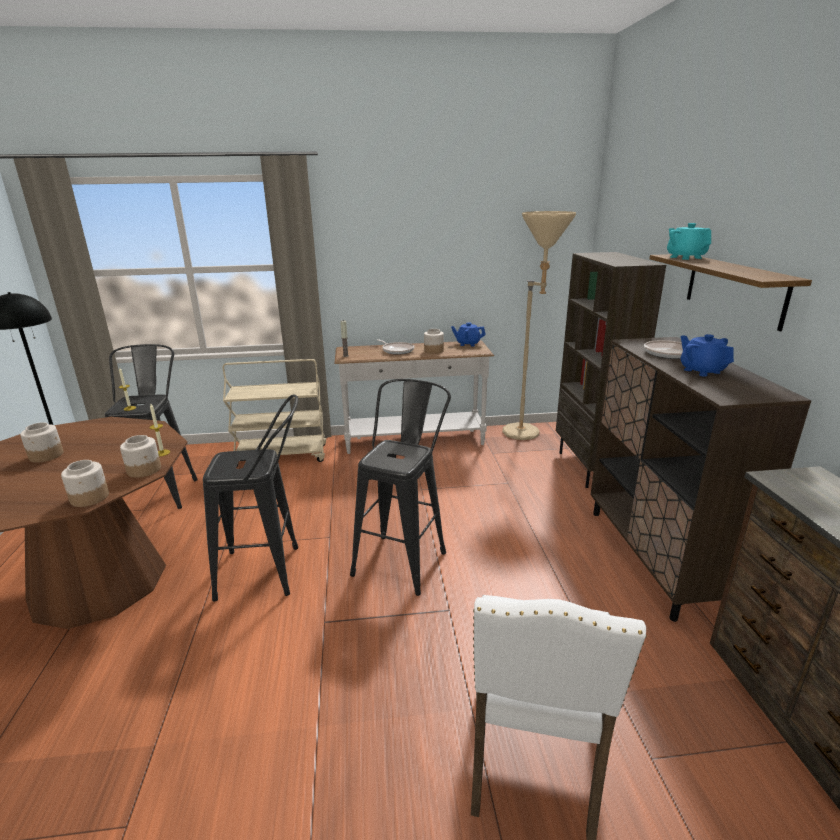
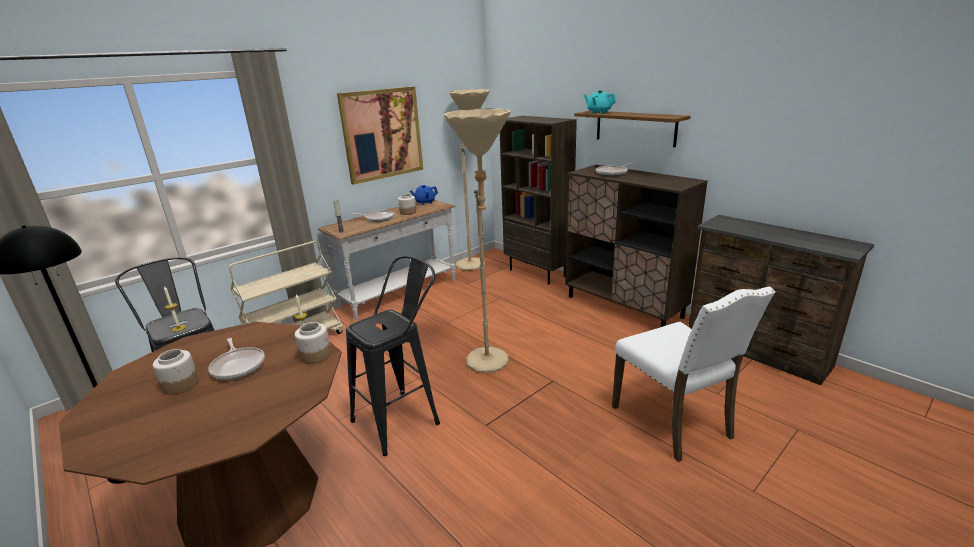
camera: 35 degrees left, 0 degrees up
jar [61,460,109,507] -> none
black stool [350,379,451,596] -> beige floor lamp [444,108,510,373]
blue teapot [680,334,734,377] -> none
none -> frying pan [209,338,265,380]
none -> picture [337,87,423,185]

